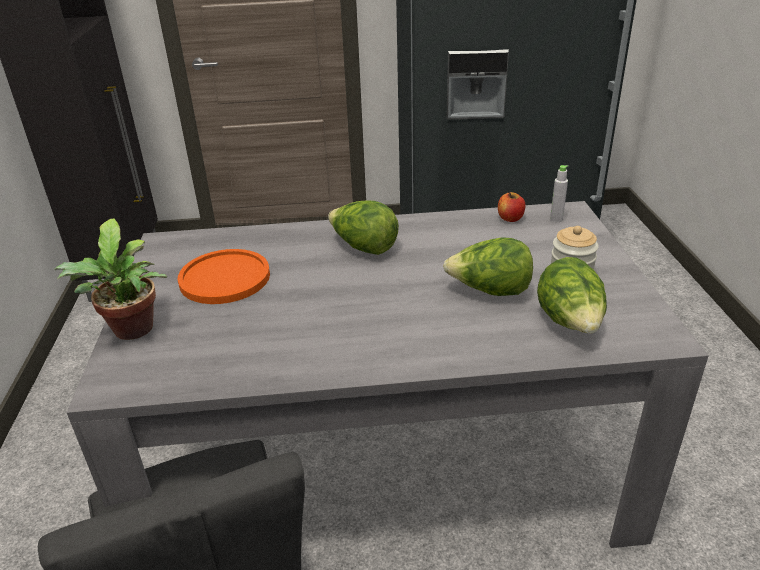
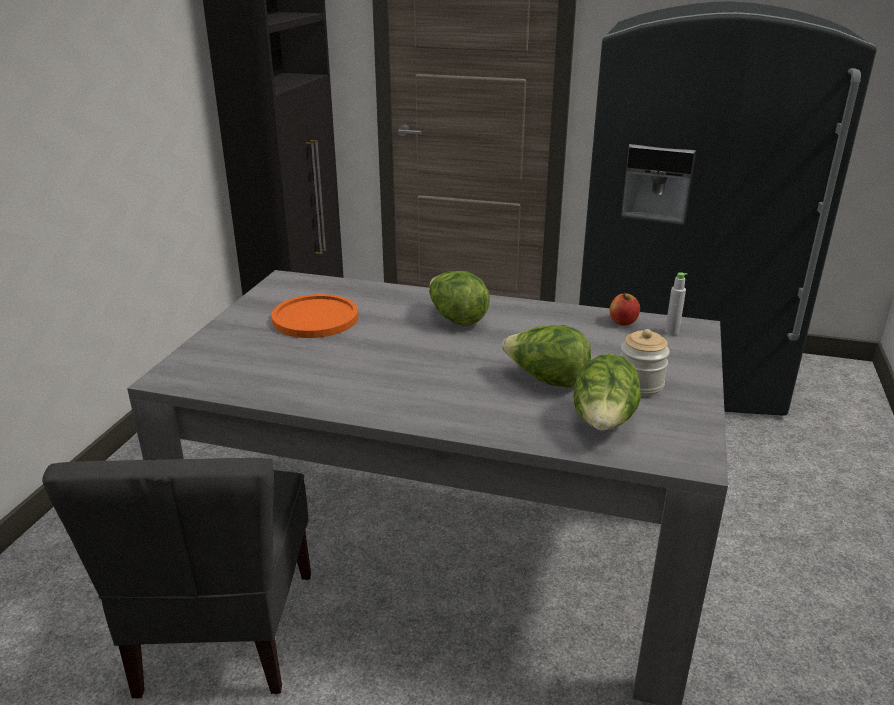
camera: 20 degrees right, 5 degrees down
potted plant [54,219,167,340] -> none

